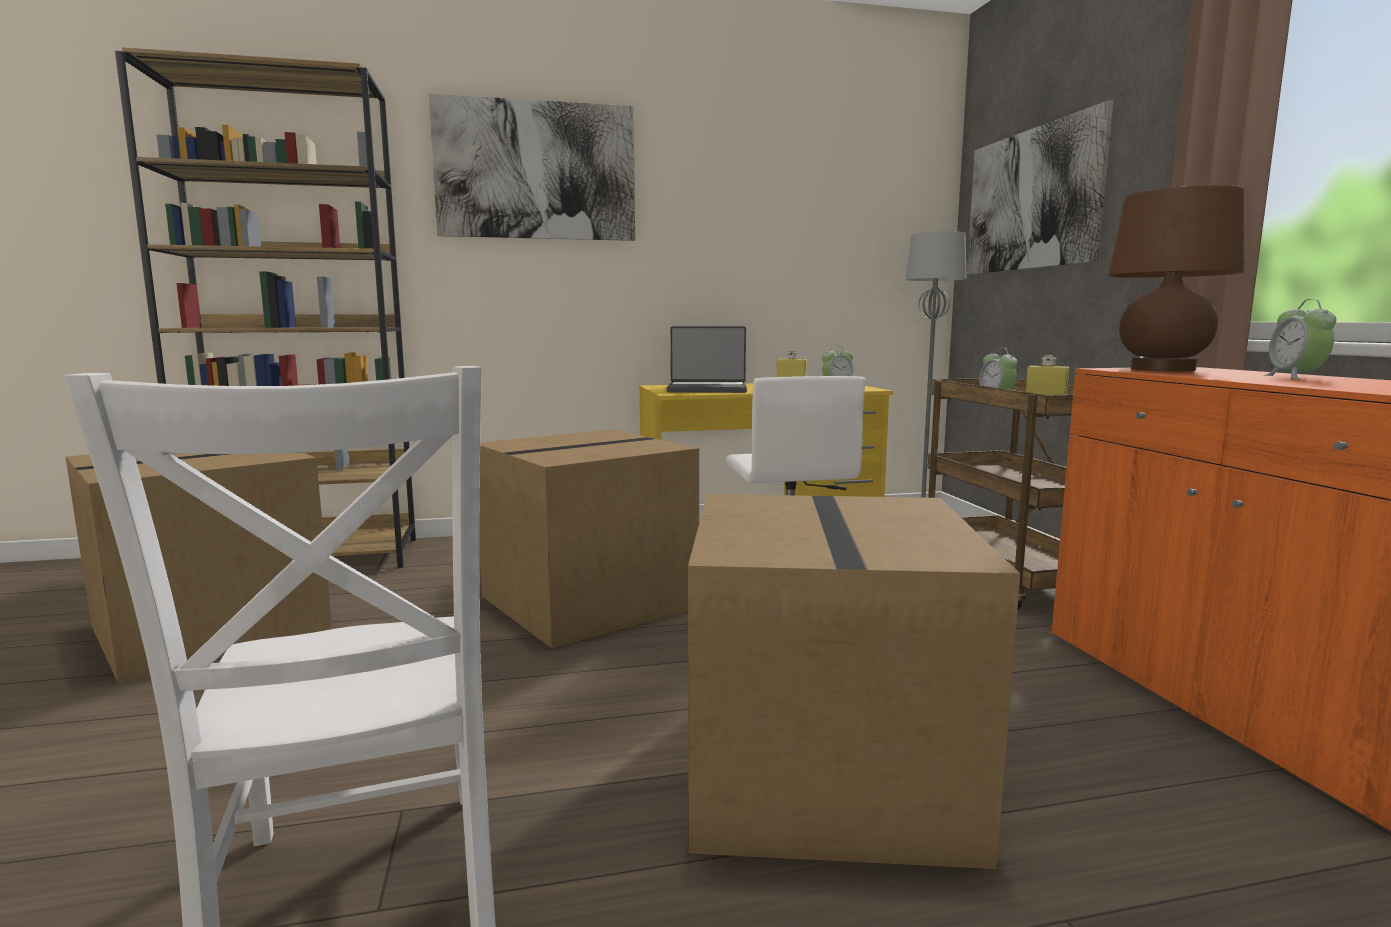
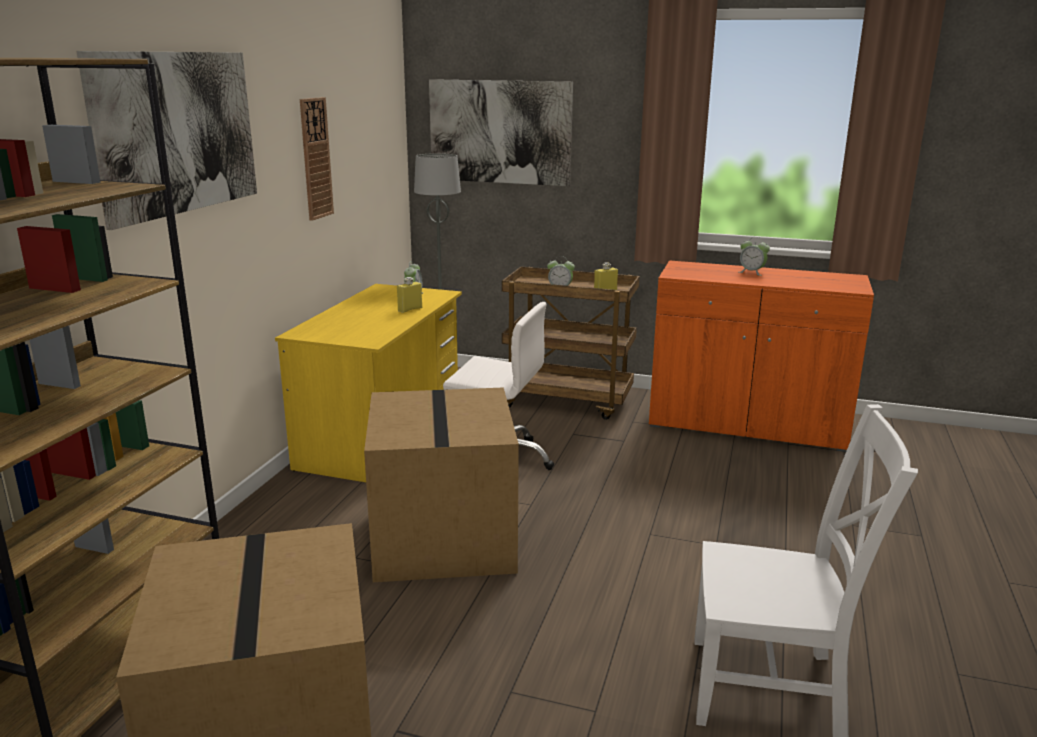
camera: 60 degrees left, 10 degrees up
laptop [667,326,747,393] -> none
cardboard box [688,494,1020,869] -> none
brown table lamp [1108,185,1244,371] -> none
none -> wall clock [300,97,334,221]

